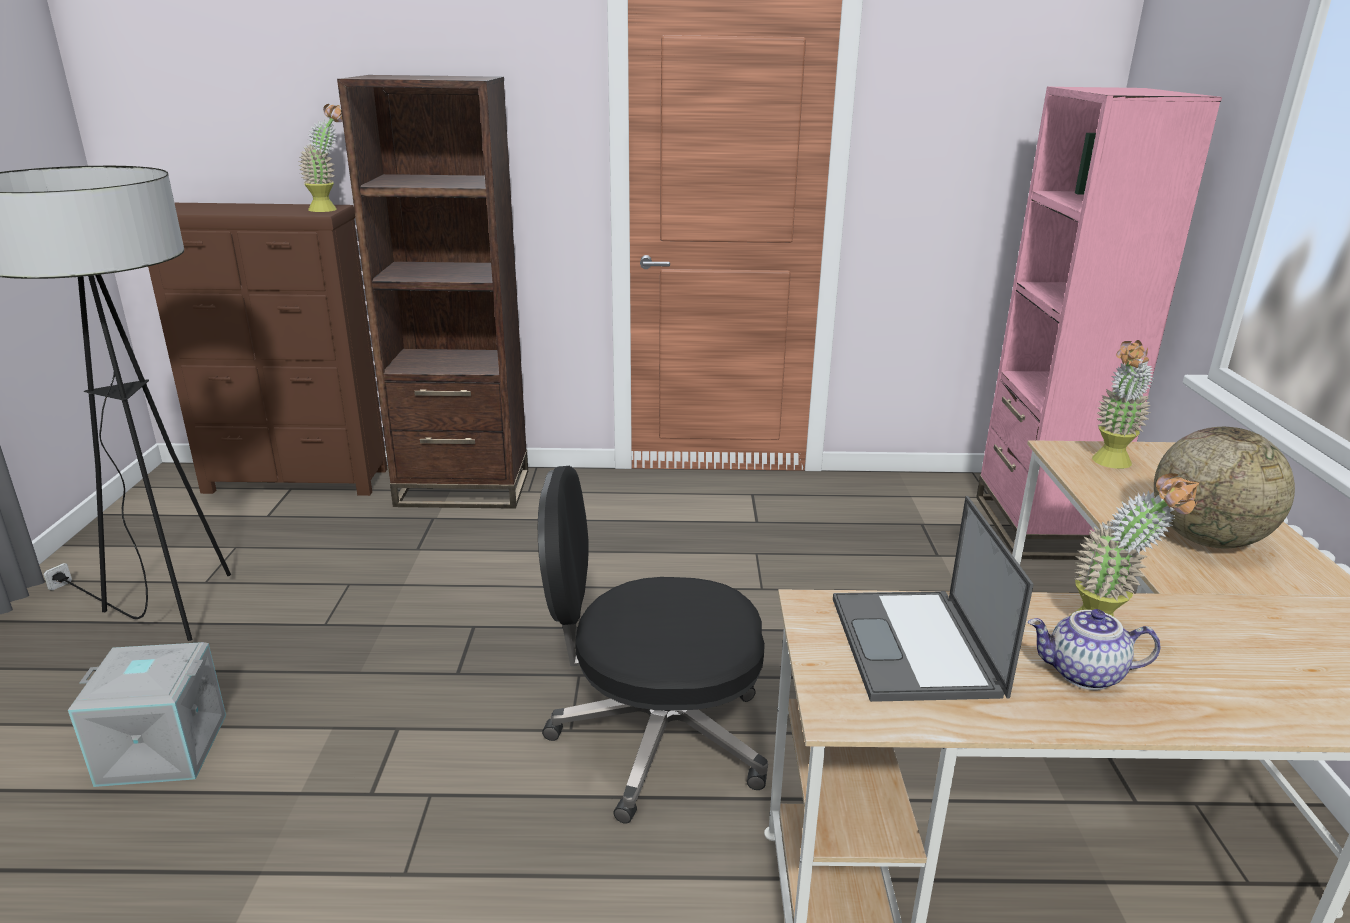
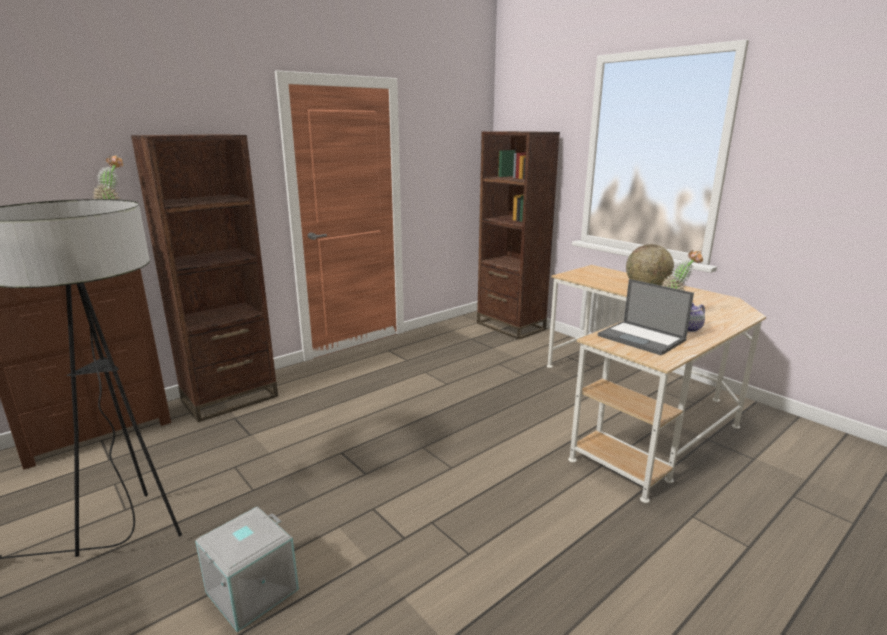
camera: 40 degrees left, 5 degrees down
black office chair [538,466,768,824] -> none
pink bookcase [976,86,1222,560] -> brown bookcase [477,131,560,340]
potted plant [1092,340,1153,469] -> none

